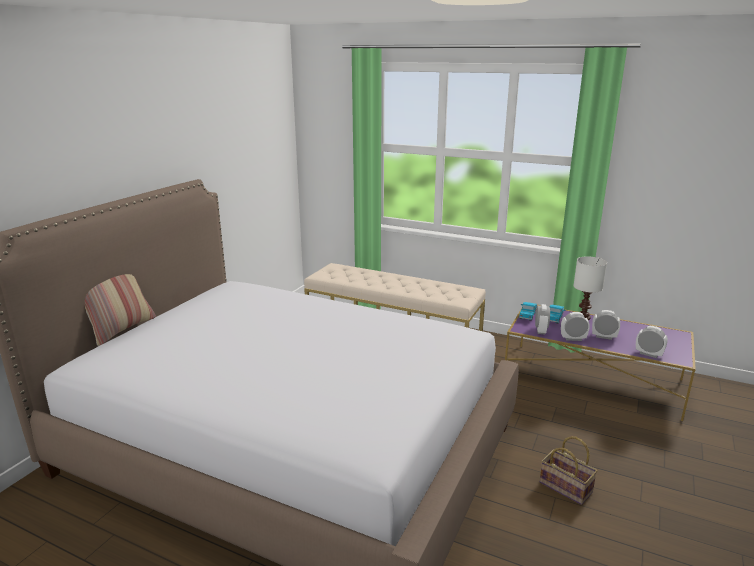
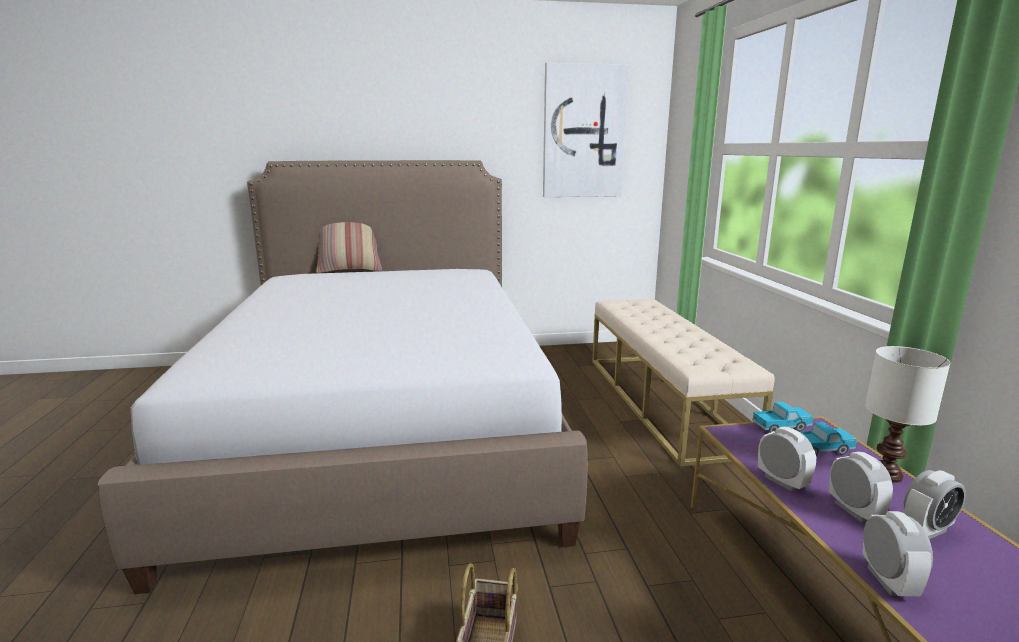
camera: 55 degrees right, 5 degrees down
alarm clock [535,304,550,334] -> alarm clock moved to [904,470,966,539]
none -> picture [543,62,629,197]

